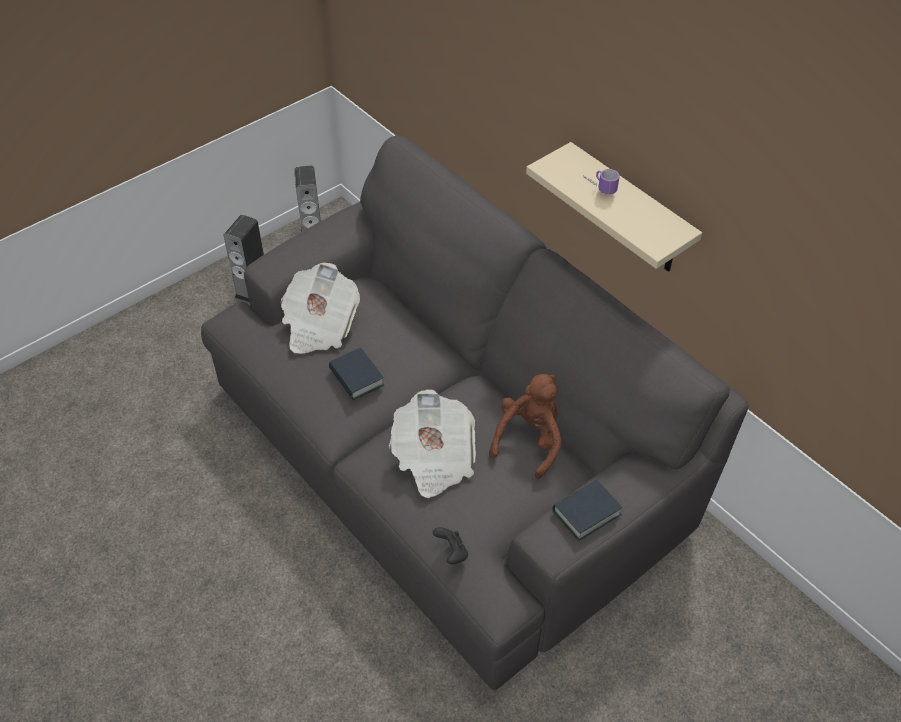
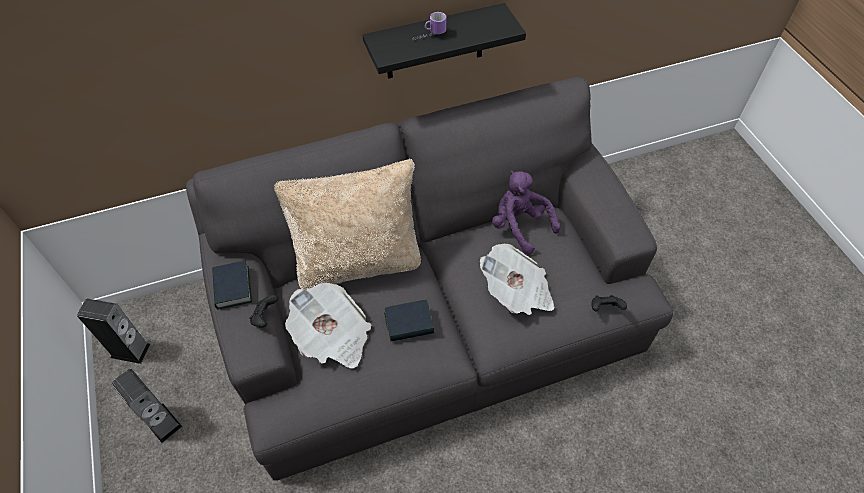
camera: 70 degrees left, 5 degrees up
brown plush toy [489,374,562,479] -> purple plush toy [492,171,560,255]
beige shelf [526,142,702,272] -> black shelf [363,3,526,79]
book [553,480,622,541] -> book moved to [212,261,252,310]
none -> black game controller [249,295,278,327]
none -> beige pillow [274,159,421,290]

